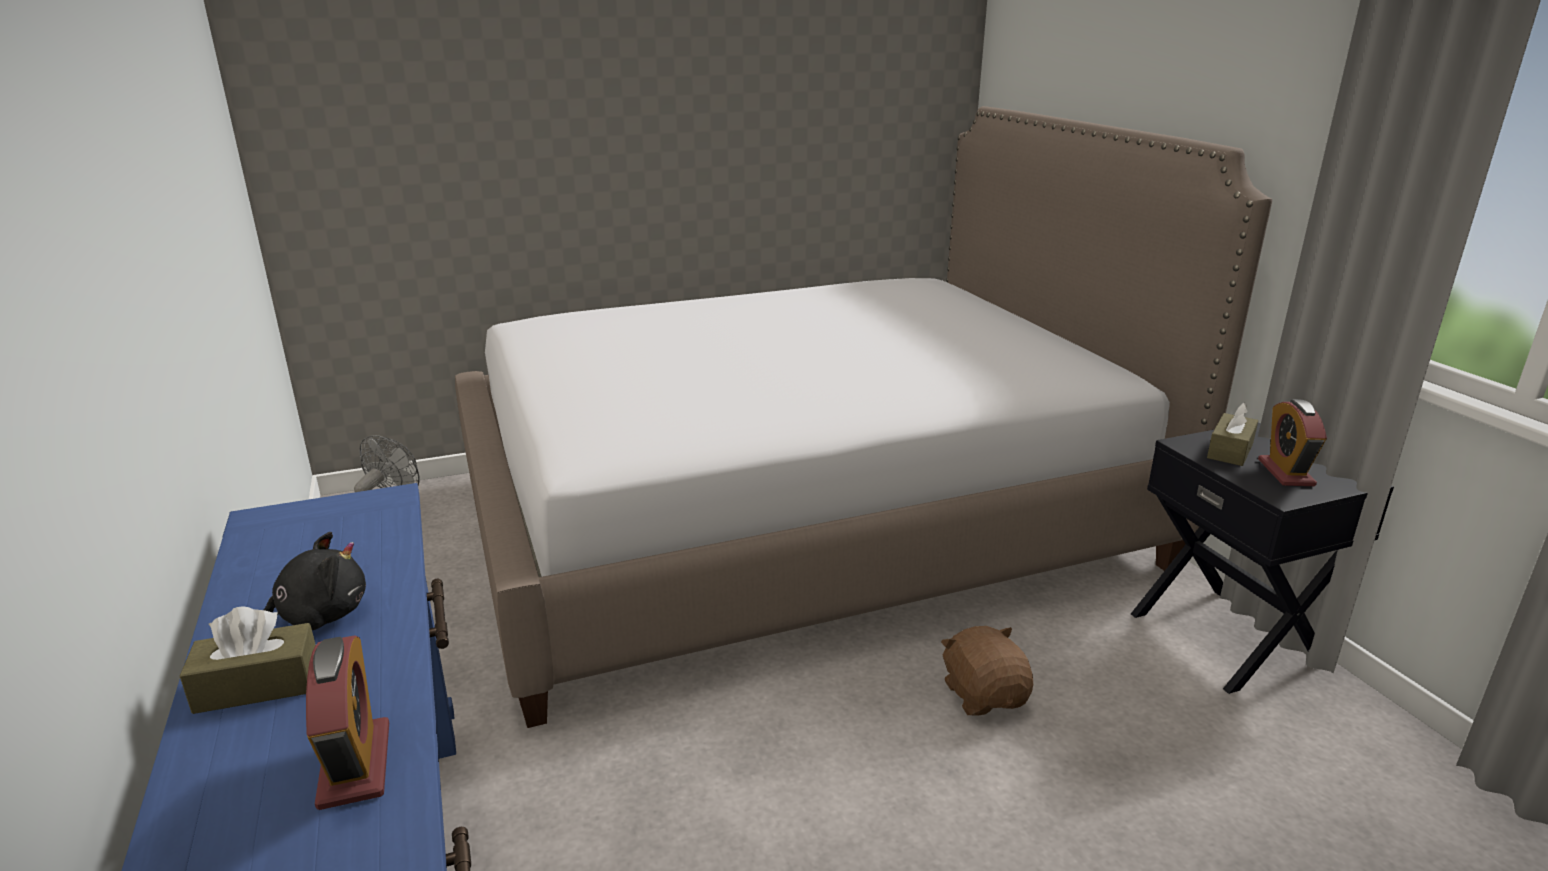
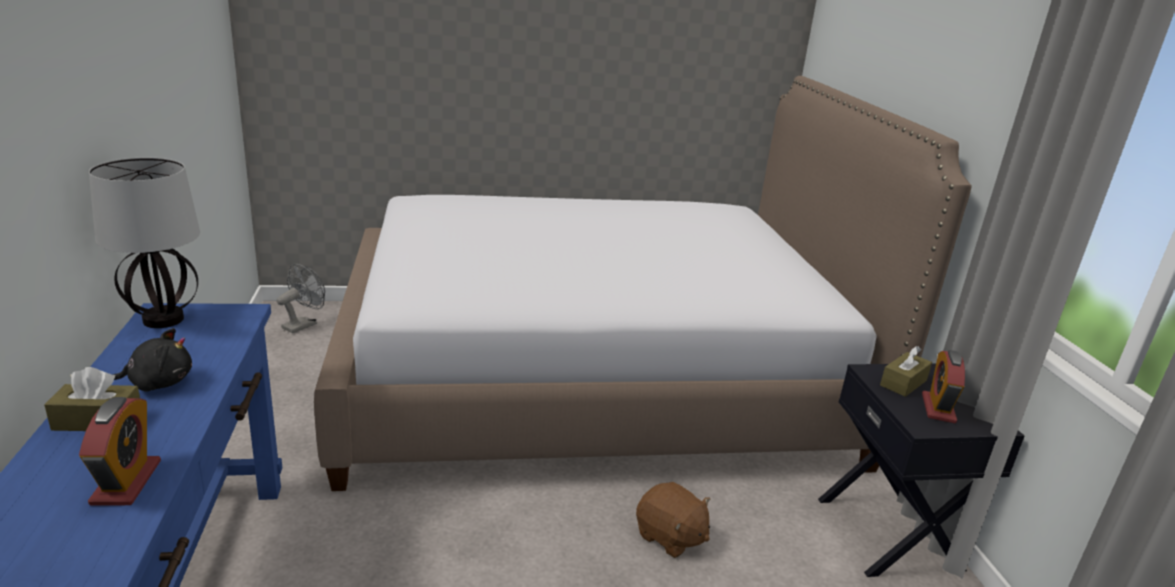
camera: 10 degrees right, 0 degrees up
brown plush toy [941,626,1033,716] -> brown plush toy turned 135 degrees clockwise [636,482,710,558]
none -> table lamp [89,158,200,328]

